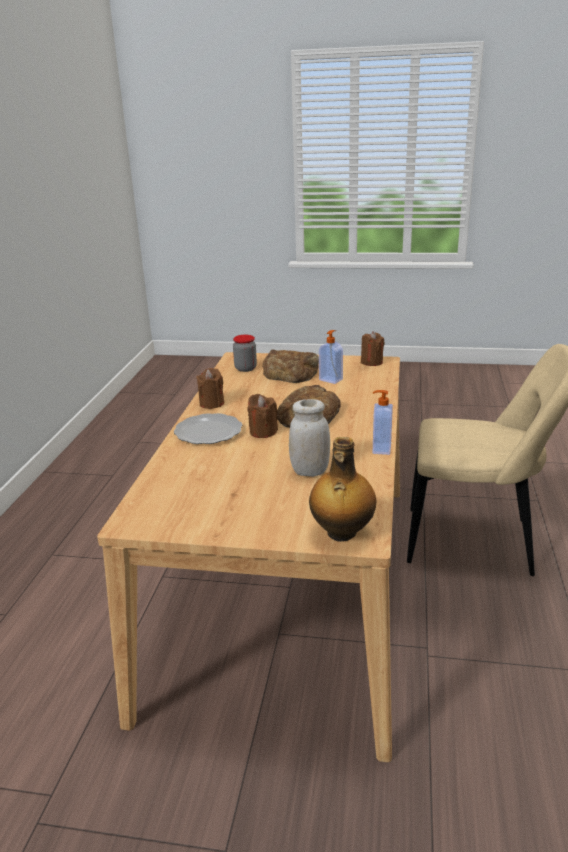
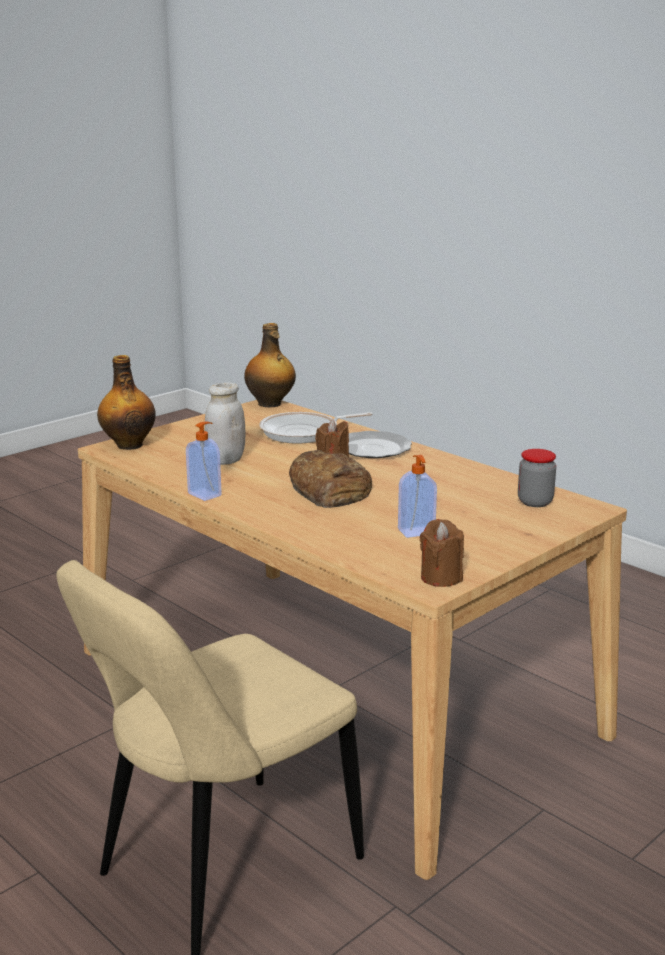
camera: 125 degrees right, 5 degrees down
brown candle [196,368,224,409] -> none
bread [262,349,319,383] -> none
none -> bottle [244,323,296,407]
none -> frying pan [259,412,373,444]

